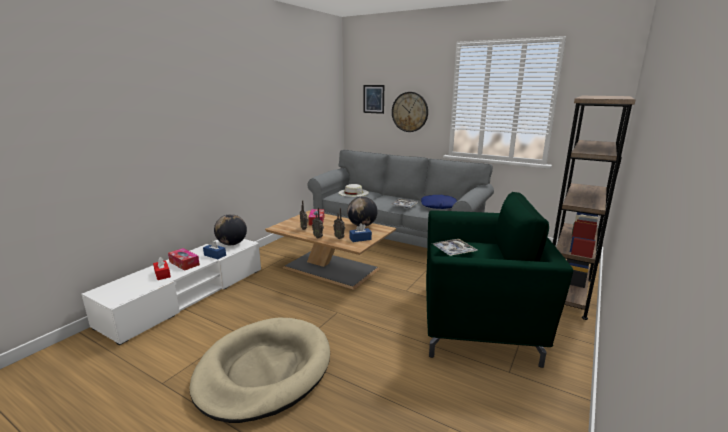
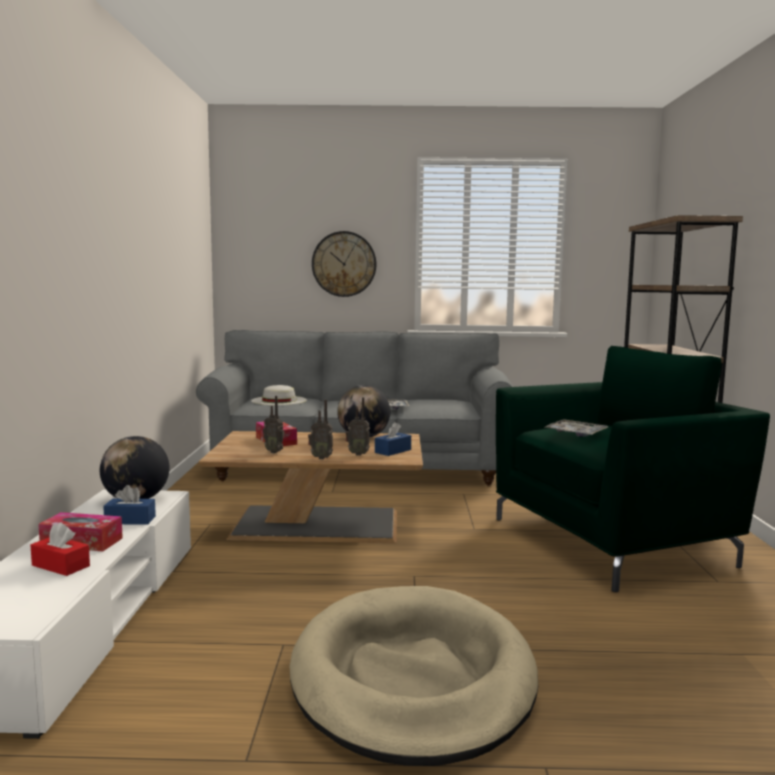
camera: 30 degrees left, 10 degrees down
picture [364,85,384,114] -> none
blue pillow [421,195,457,209] -> none

